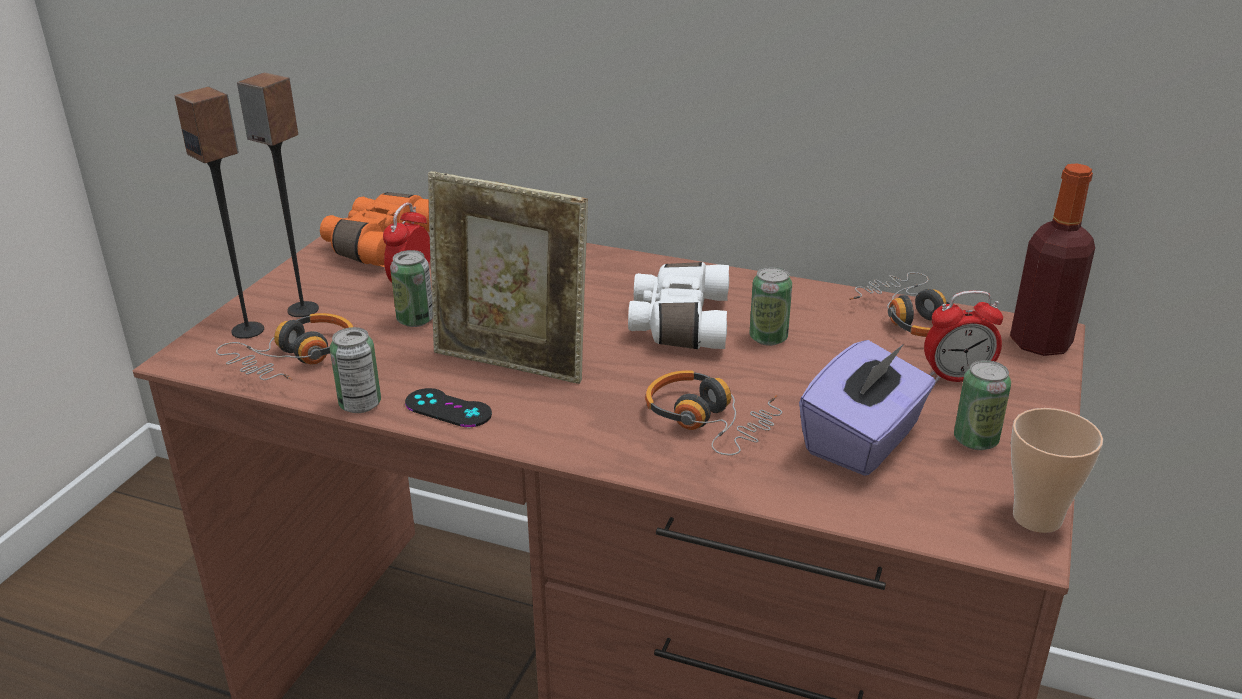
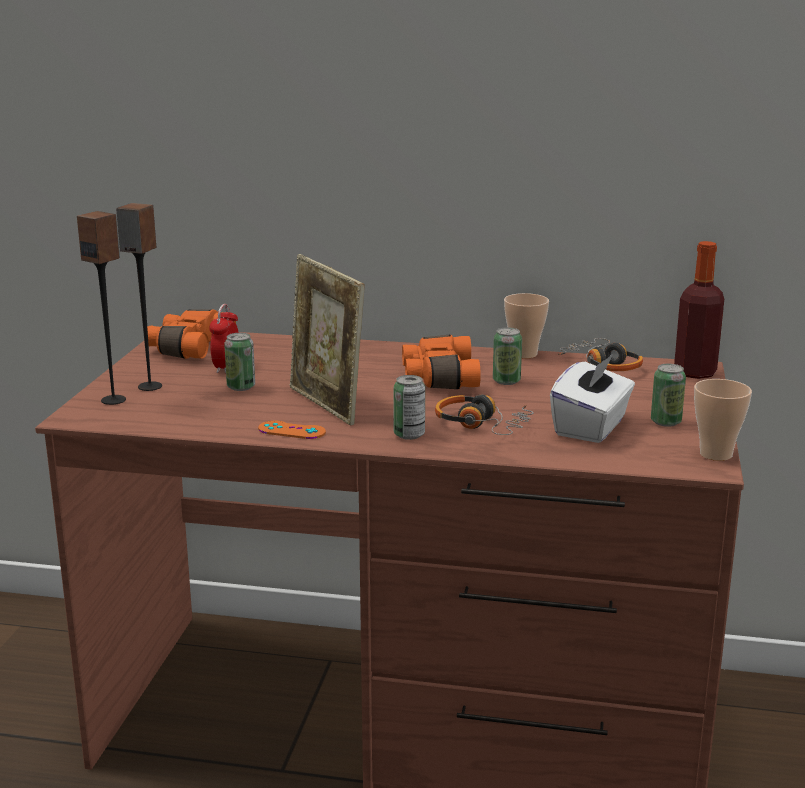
camera: 10 degrees left, 10 degrees down
headphones [216,313,353,380] -> none
can [330,327,381,413] -> can moved to [393,375,425,440]
black game controller [405,388,492,427] -> orange game controller [258,421,326,439]
picture frame [428,171,588,384] -> picture frame turned 45 degrees clockwise [289,254,365,426]
white binoculars [628,262,729,349] -> orange binoculars [402,335,481,389]
purple tissue box [799,340,935,476] -> white tissue box [550,353,635,443]
alarm clock [924,291,1003,383] -> none
none -> cup [504,293,549,359]

